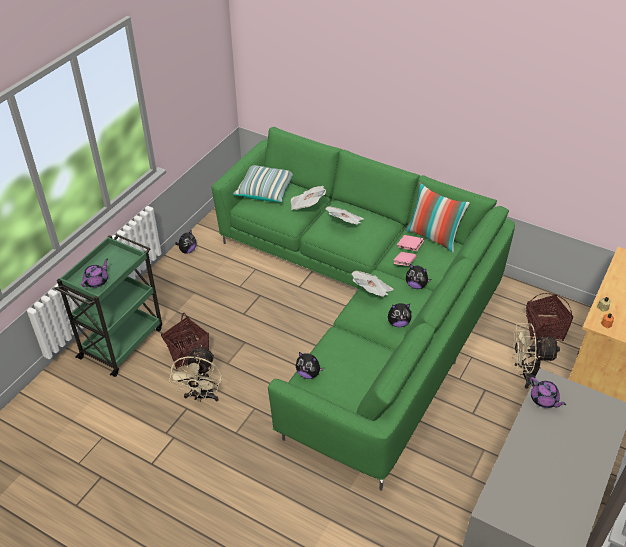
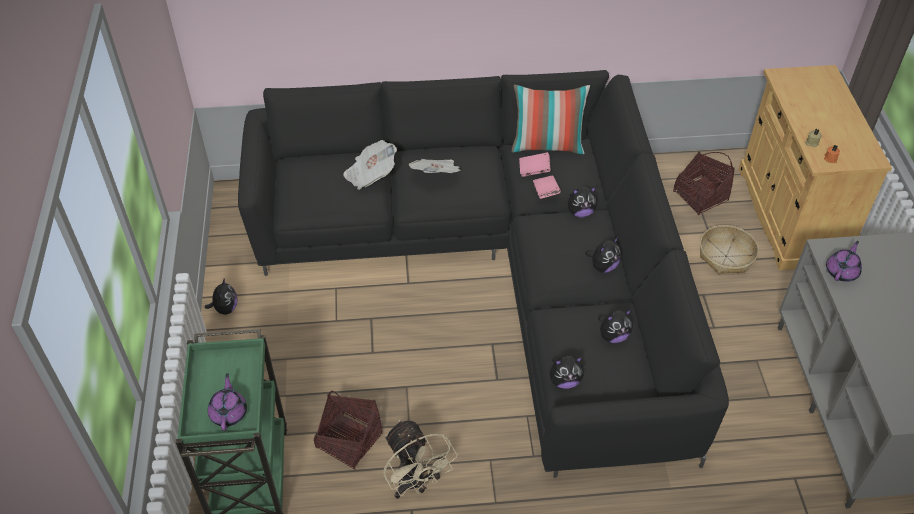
camera: 35 degrees left, 5 degrees up
green sofa [211,127,515,491] -> black sofa [238,70,729,478]
pillow [233,165,293,202] -> none
newspaper [352,271,394,297] -> none
beige fan [512,323,560,389] -> basket [700,225,759,274]
purple teapot [530,377,566,408] -> purple teapot turned 75 degrees counterclockwise [826,241,862,282]
none -> plush toy [598,309,633,343]

